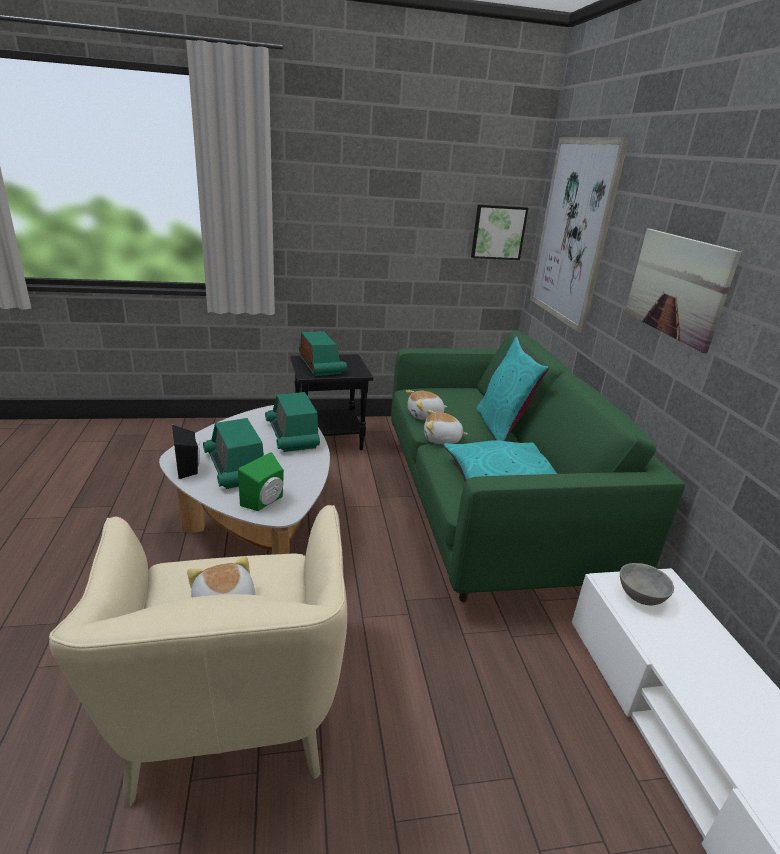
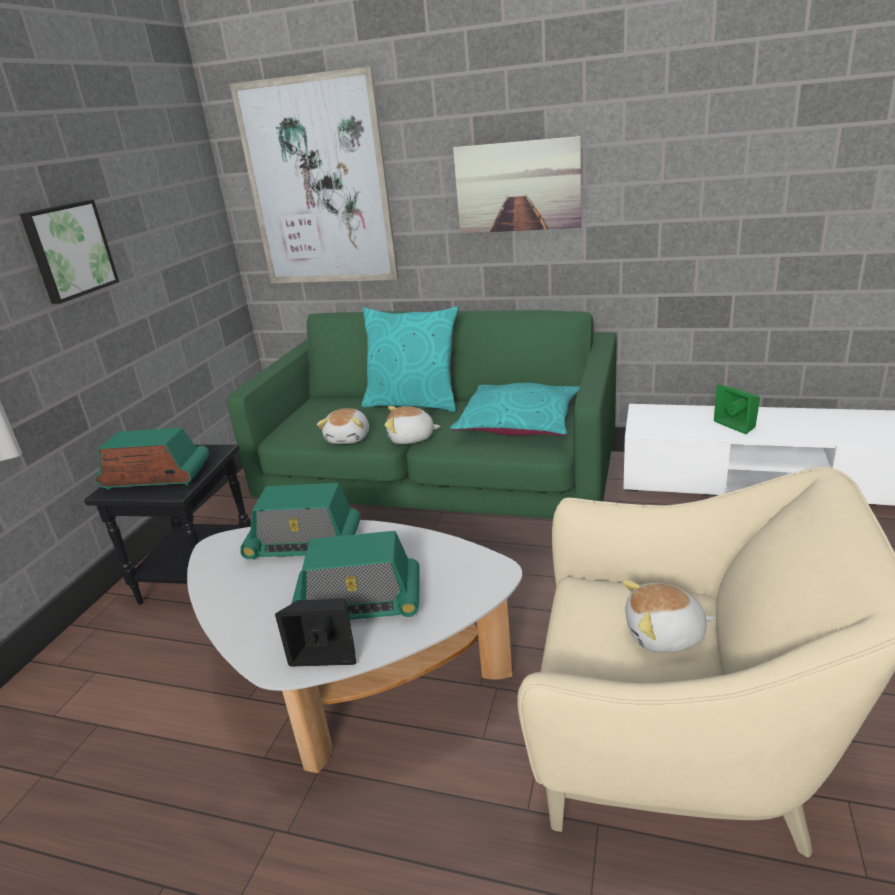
camera: 60 degrees left, 0 degrees up
green speaker [238,452,284,511] -> green speaker moved to [714,384,760,434]
plush toy [424,410,468,444] -> plush toy turned 60 degrees clockwise [385,406,441,444]
picture [471,204,528,260] -> picture moved to [20,200,119,304]
grey bowl [620,563,674,605] -> none

